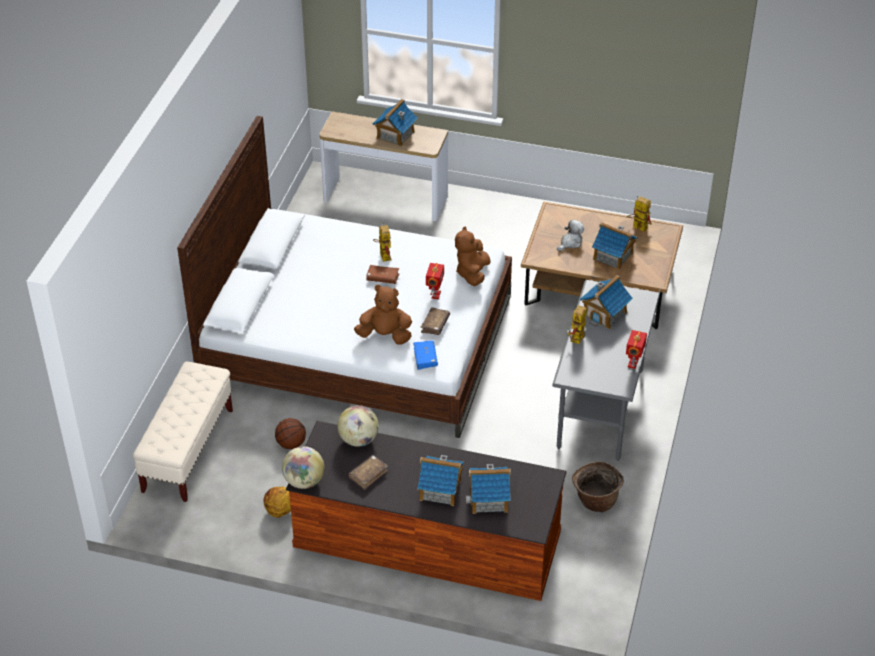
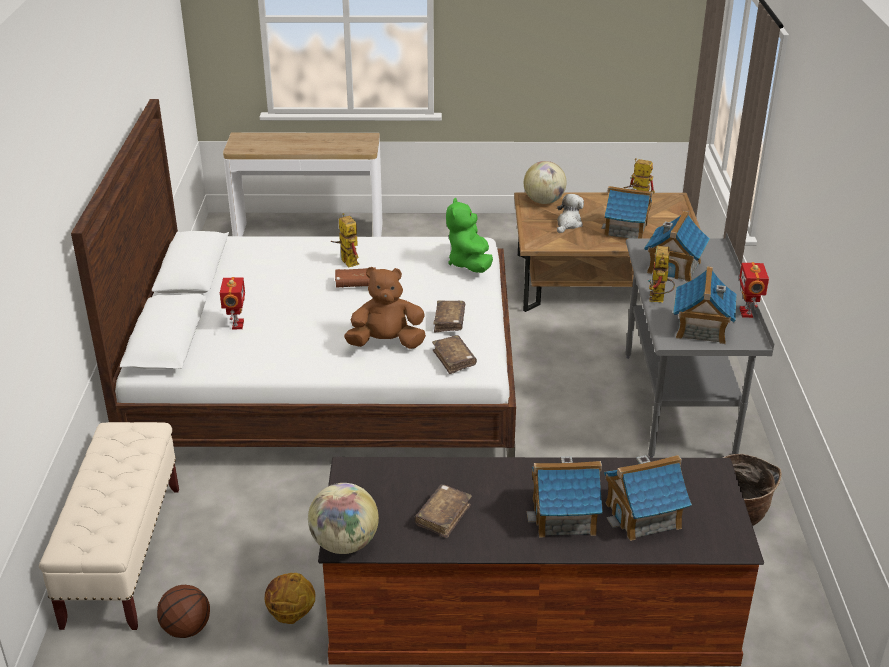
camera: 15 degrees left, 10 degrees down
basketball [275,418,306,449] -> basketball moved to [157,585,210,638]
globe [337,405,379,447] -> globe moved to [524,161,567,204]
toy house [372,99,418,147] -> toy house moved to [673,267,737,344]
blue book [413,340,438,370] -> brown book [432,335,477,374]
toy robot [426,263,444,299] -> toy robot moved to [220,277,245,329]
brown plush toy [455,226,491,286] -> green plush toy [446,198,493,273]

